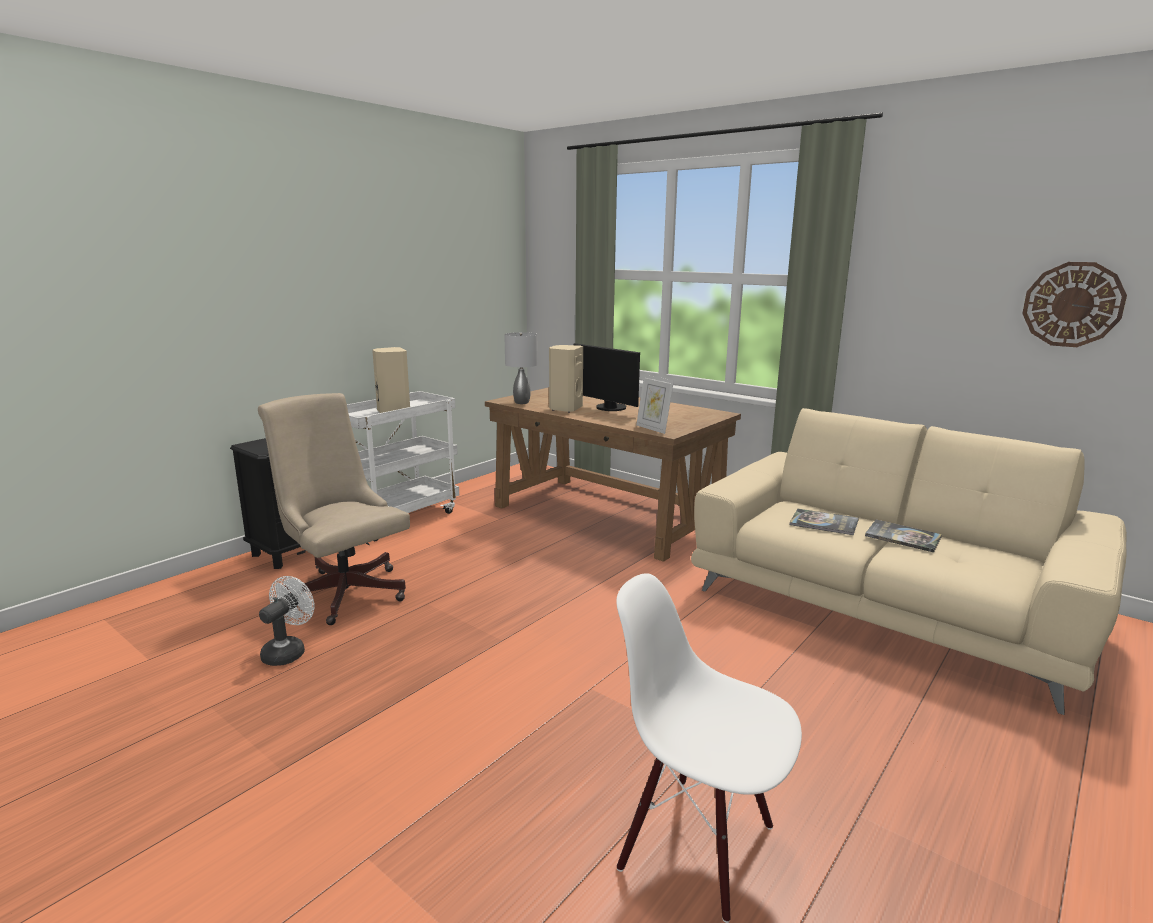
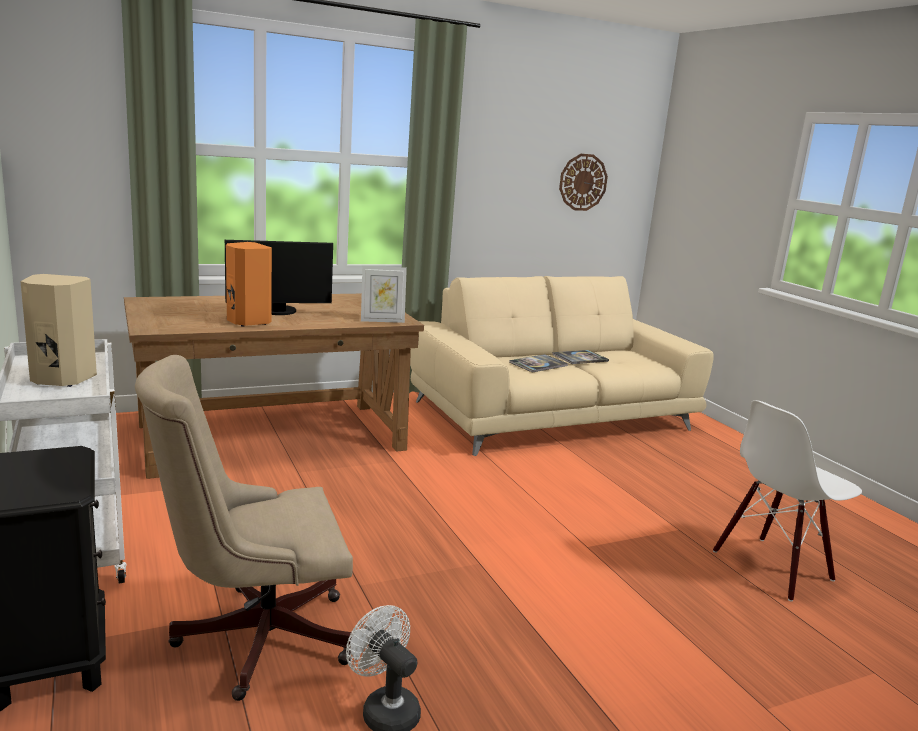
camera: 65 degrees left, 0 degrees up
grey table lamp [504,332,538,404] -> none
beige speaker [549,345,583,412] -> orange speaker [226,242,272,327]

